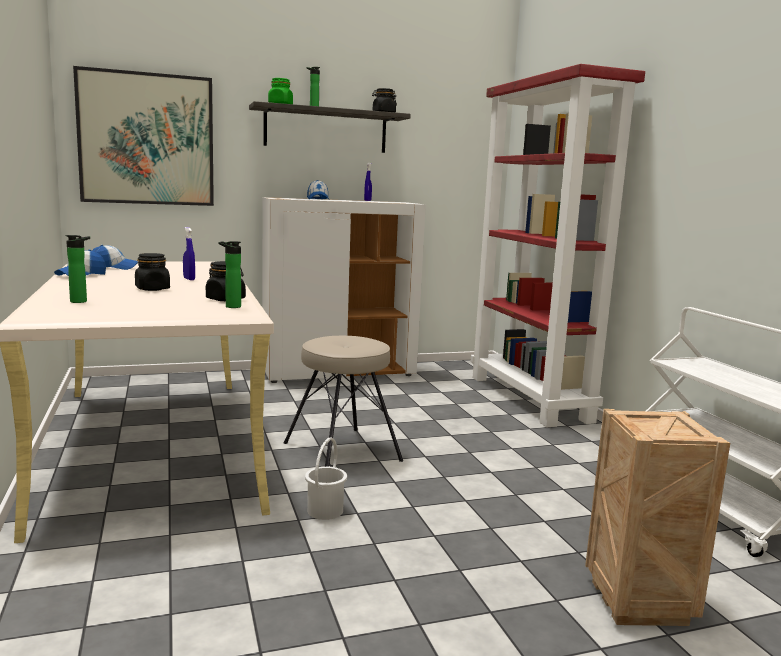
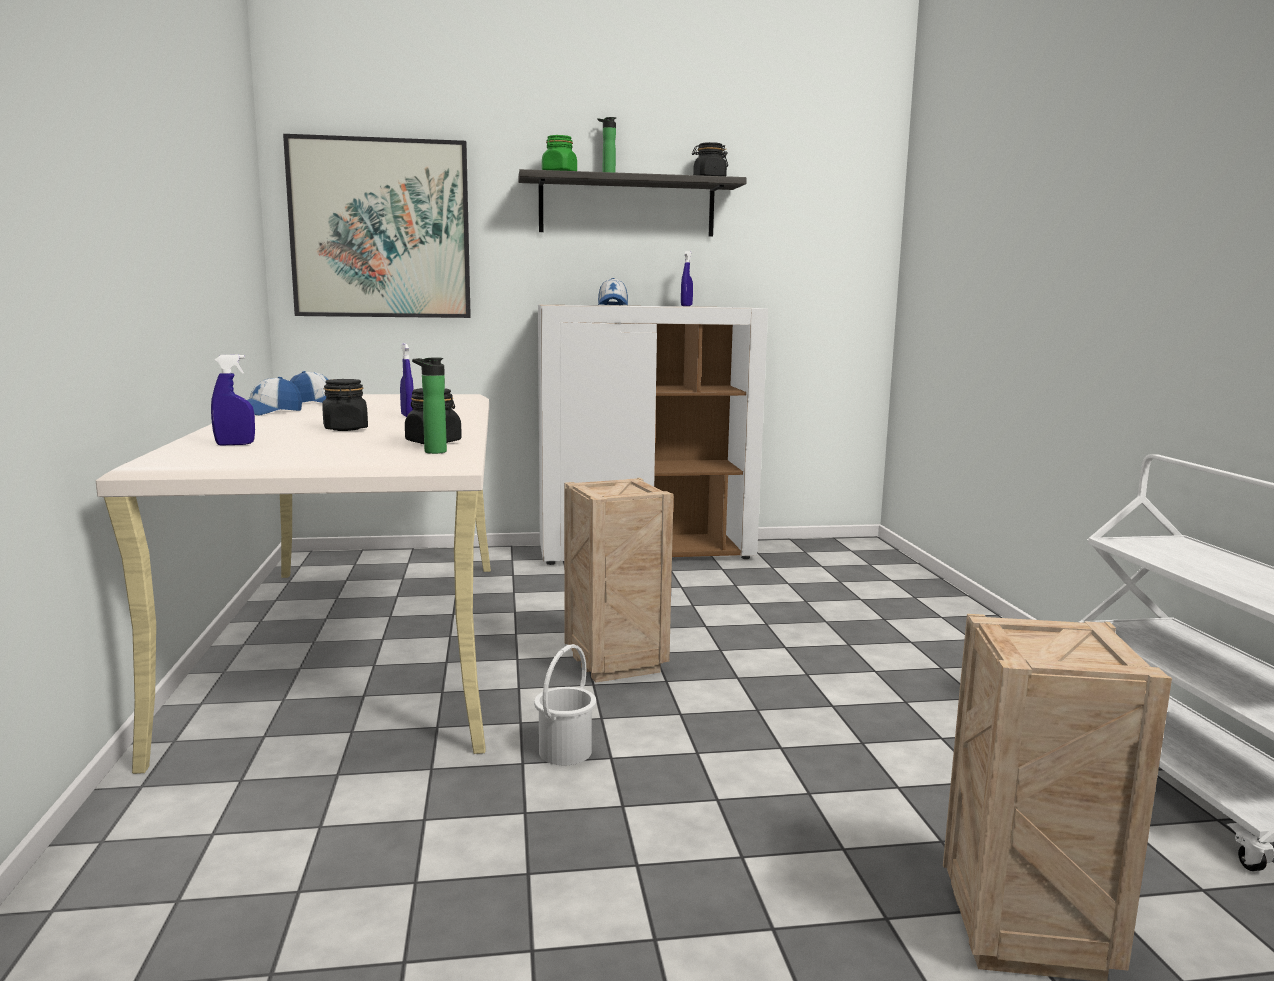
camera: 10 degrees right, 0 degrees up
bottle [66,235,90,303] -> blue spray bottle [211,354,255,446]
beige stool [284,336,403,467] -> crate [564,478,673,683]
red bookcase [471,64,645,427] -> none

